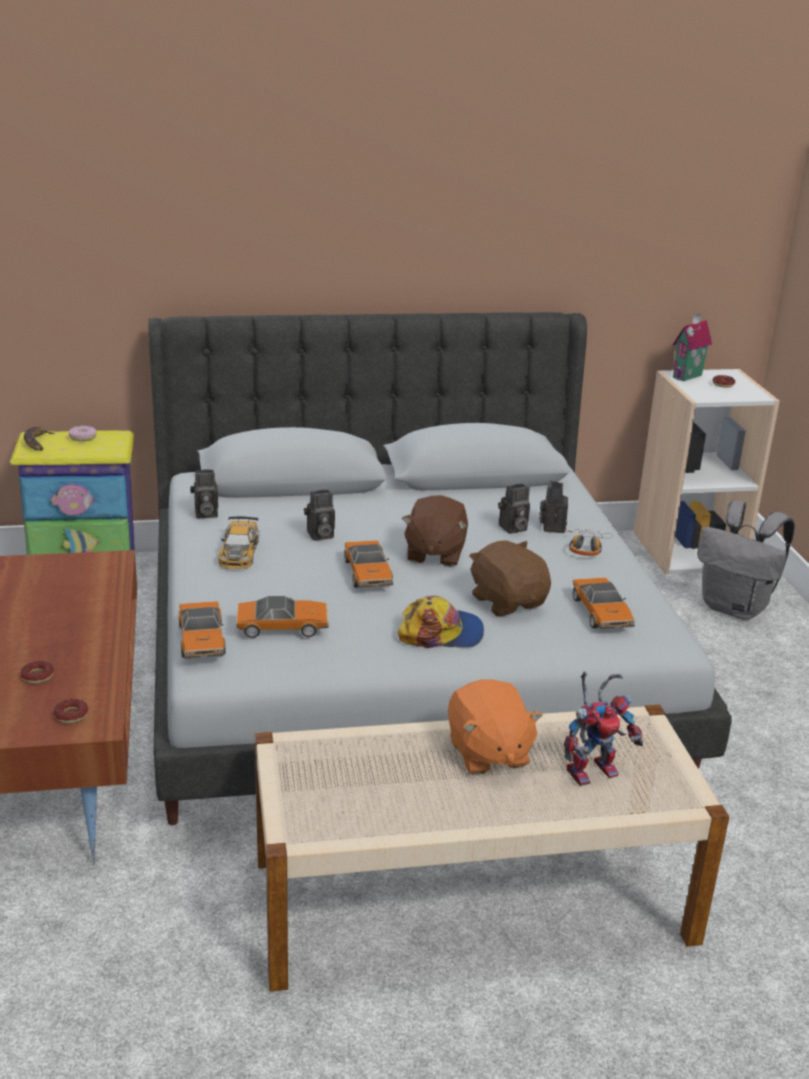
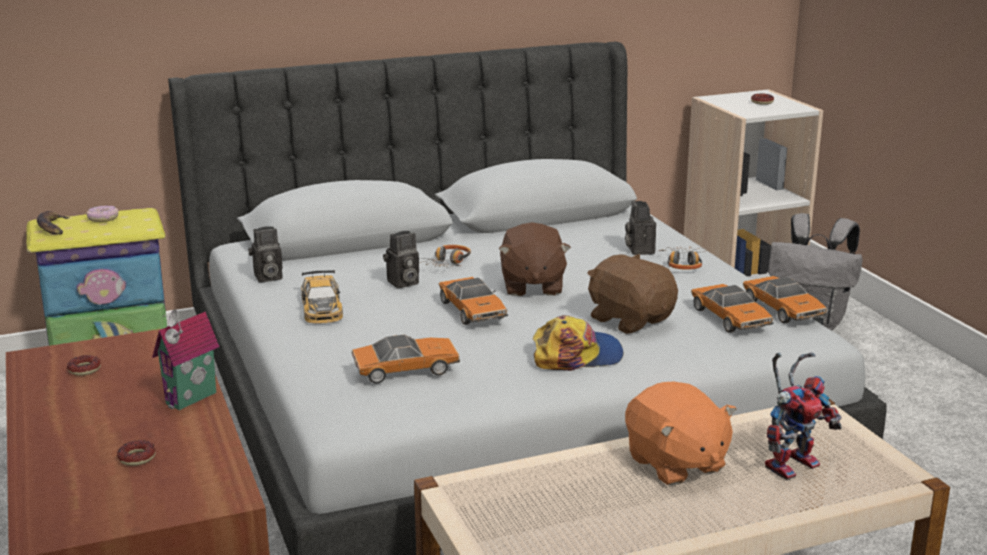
camera: 10 degrees left, 5 degrees down
donut [54,699,88,723] -> donut moved to [67,355,101,376]
toy car [178,601,226,658] -> toy car moved to [743,276,828,323]
camera [498,484,530,534] -> none
toy house [673,313,712,381] -> toy house moved to [152,309,219,410]
none -> headphones [419,245,471,268]

